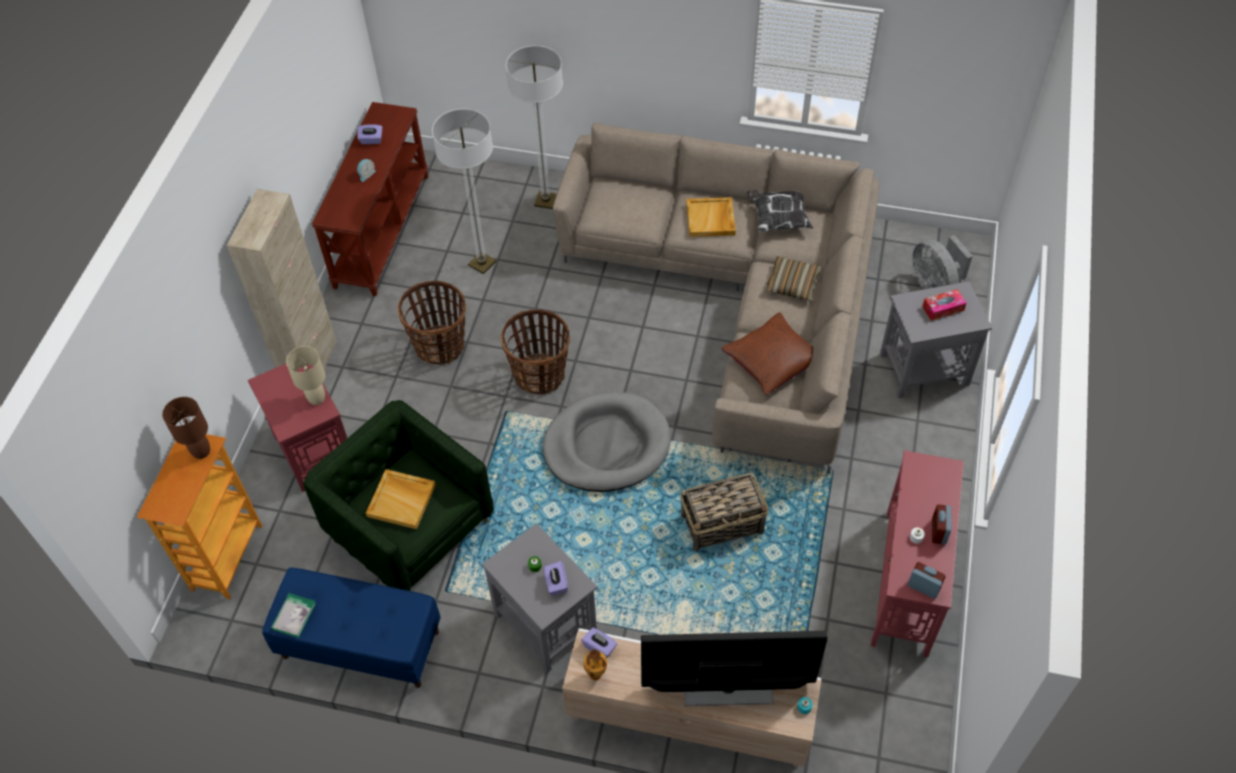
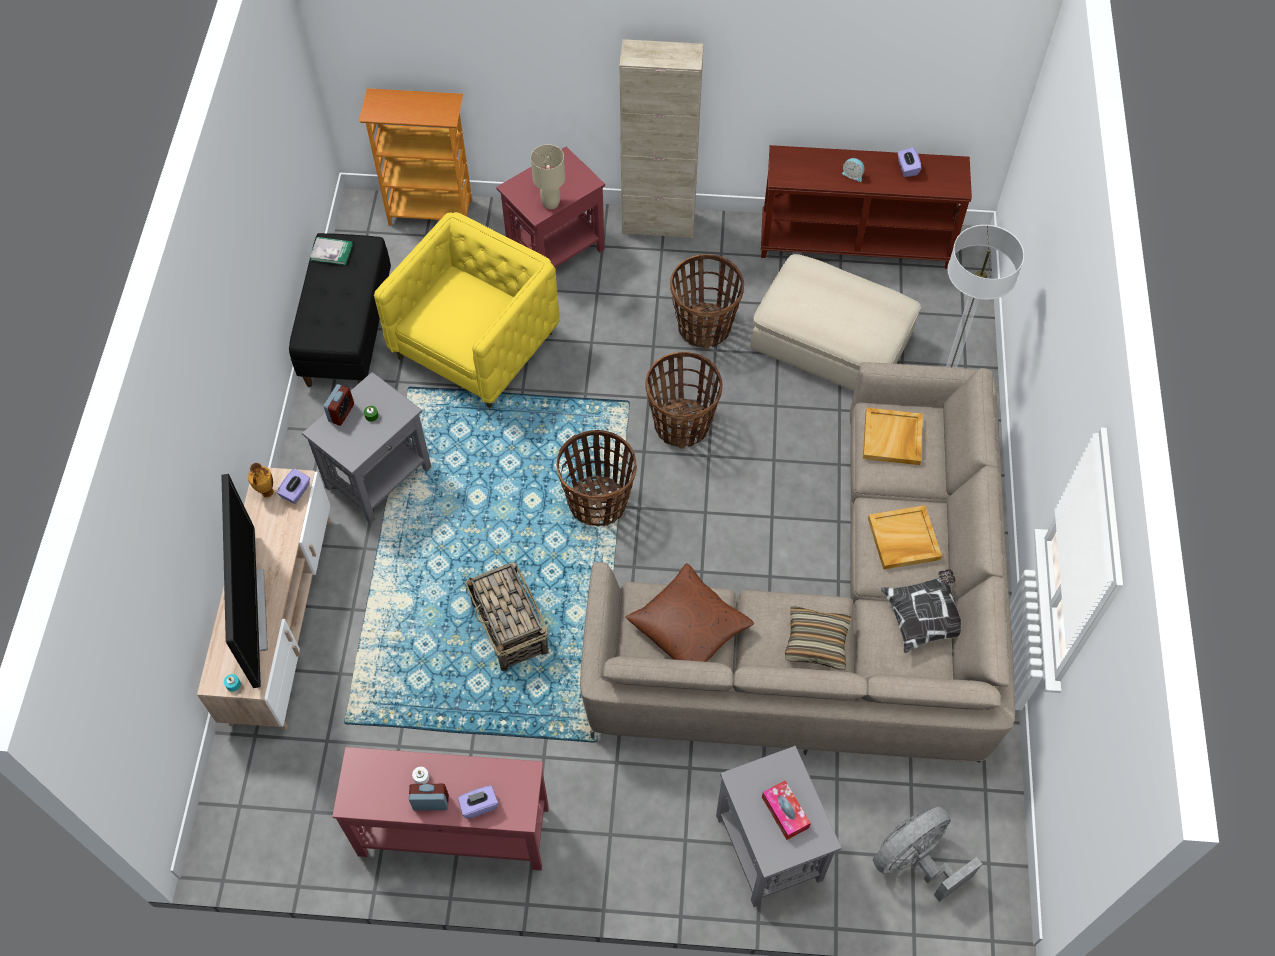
camera: 80 degrees right, 5 degrees up
brown table lamp [162,397,210,459] -> none
blue bench [262,567,441,688] -> black bench [289,233,391,387]
green armchair [303,400,494,591] -> yellow armchair [374,212,559,408]
beige tray [366,469,436,529] -> beige tray moved to [863,408,923,465]
floor lamp [432,109,496,274] -> beige ottoman [750,254,921,391]
grey dog bed [543,392,671,492] -> basket [556,430,637,526]
purple tissue box [544,561,568,595] -> purple tissue box moved to [458,786,498,819]
alarm clock [908,562,946,599] -> alarm clock moved to [324,384,354,426]

